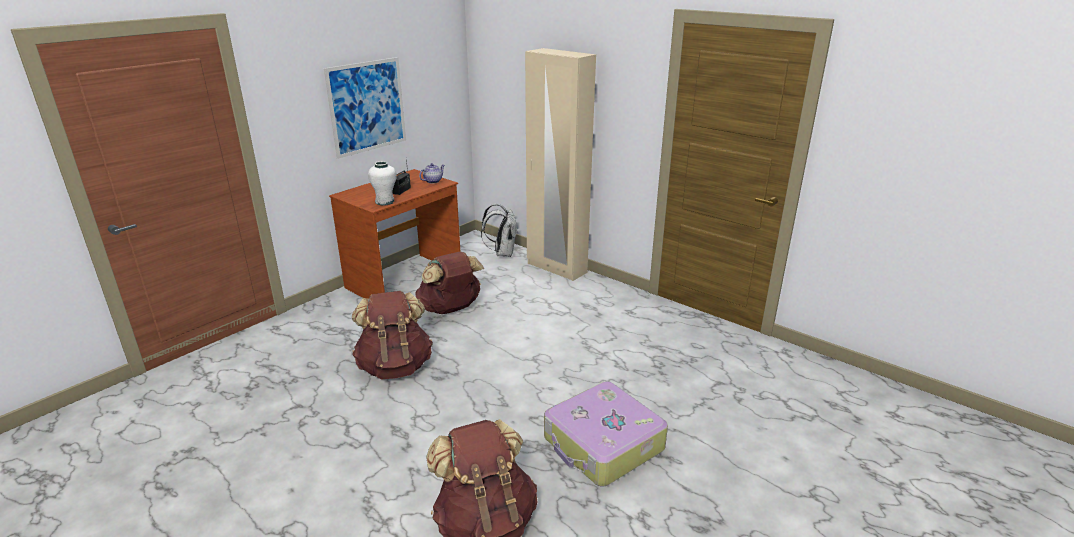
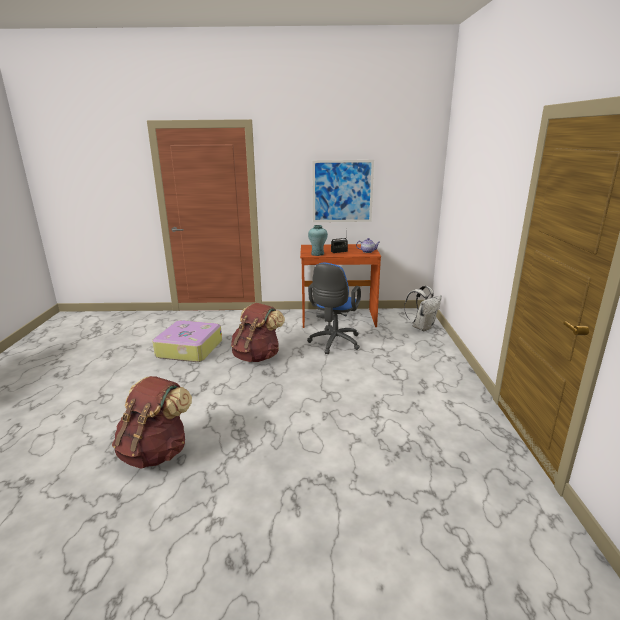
camera: 50 degrees right, 5 degrees down
white vase [368,161,397,206] -> turquoise vase [308,225,328,256]
brown backpack [416,252,484,314] -> blue office chair [307,263,361,354]
beige wardrobe [525,48,596,281] -> none
suitcase [544,381,668,487] -> suitcase moved to [152,320,222,362]

